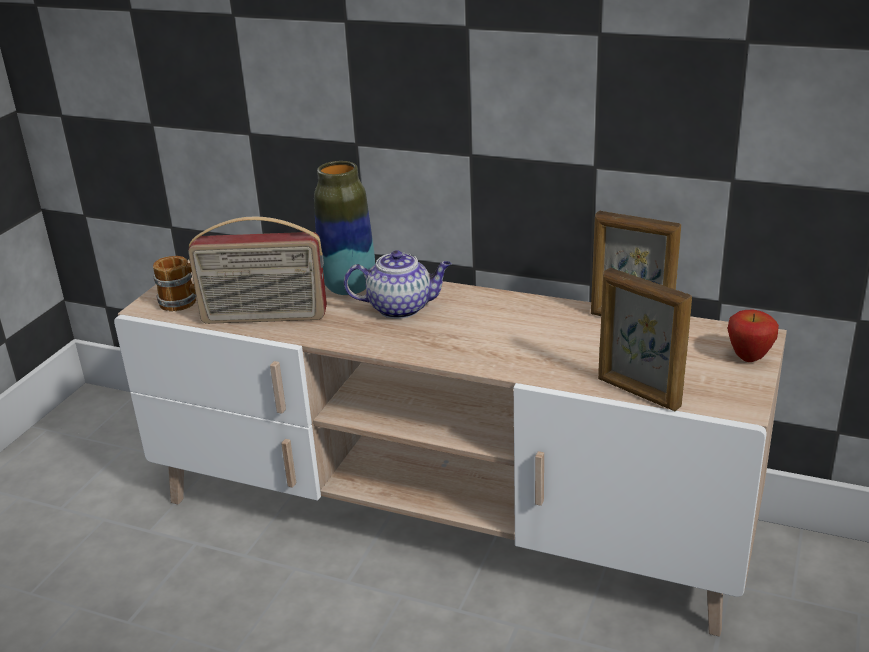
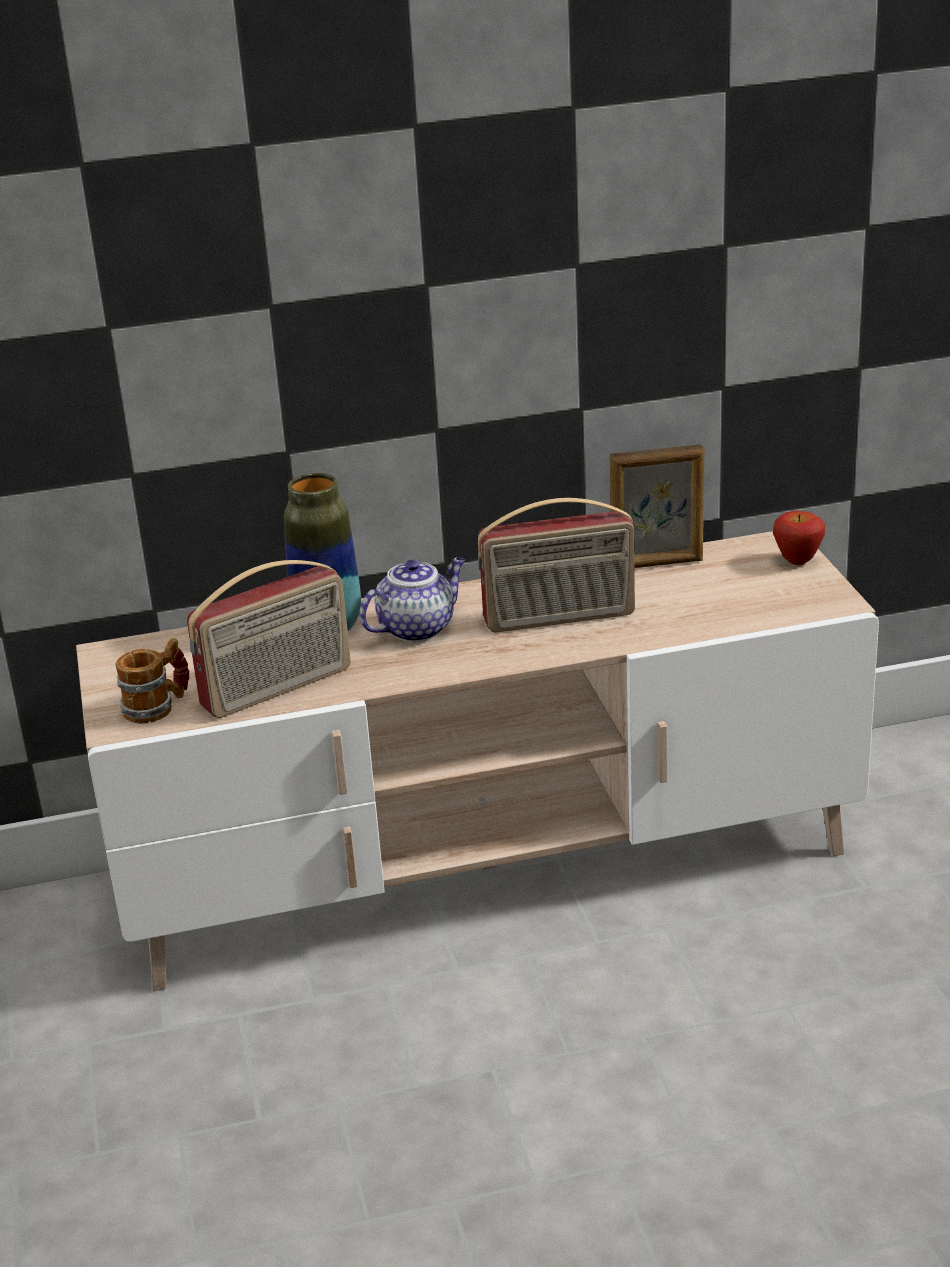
camera: 35 degrees left, 0 degrees up
picture frame [598,268,692,411] -> none
none -> radio [478,498,635,632]

